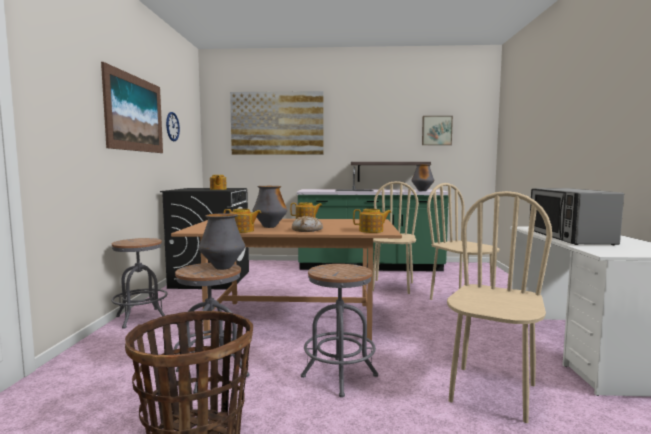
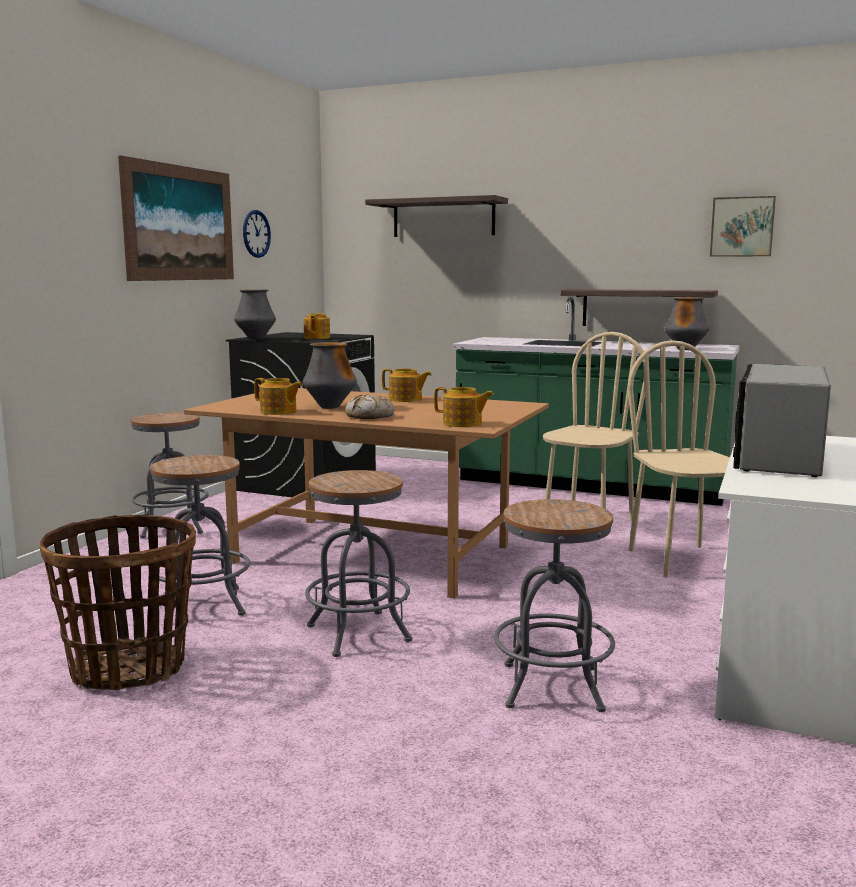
camera: 20 degrees right, 5 degrees up
vase [199,213,245,270] -> vase moved to [234,290,276,340]
picture [230,91,324,155] -> shelf [365,195,508,237]
beige chair [447,191,552,423] -> grey stool [494,499,615,712]

